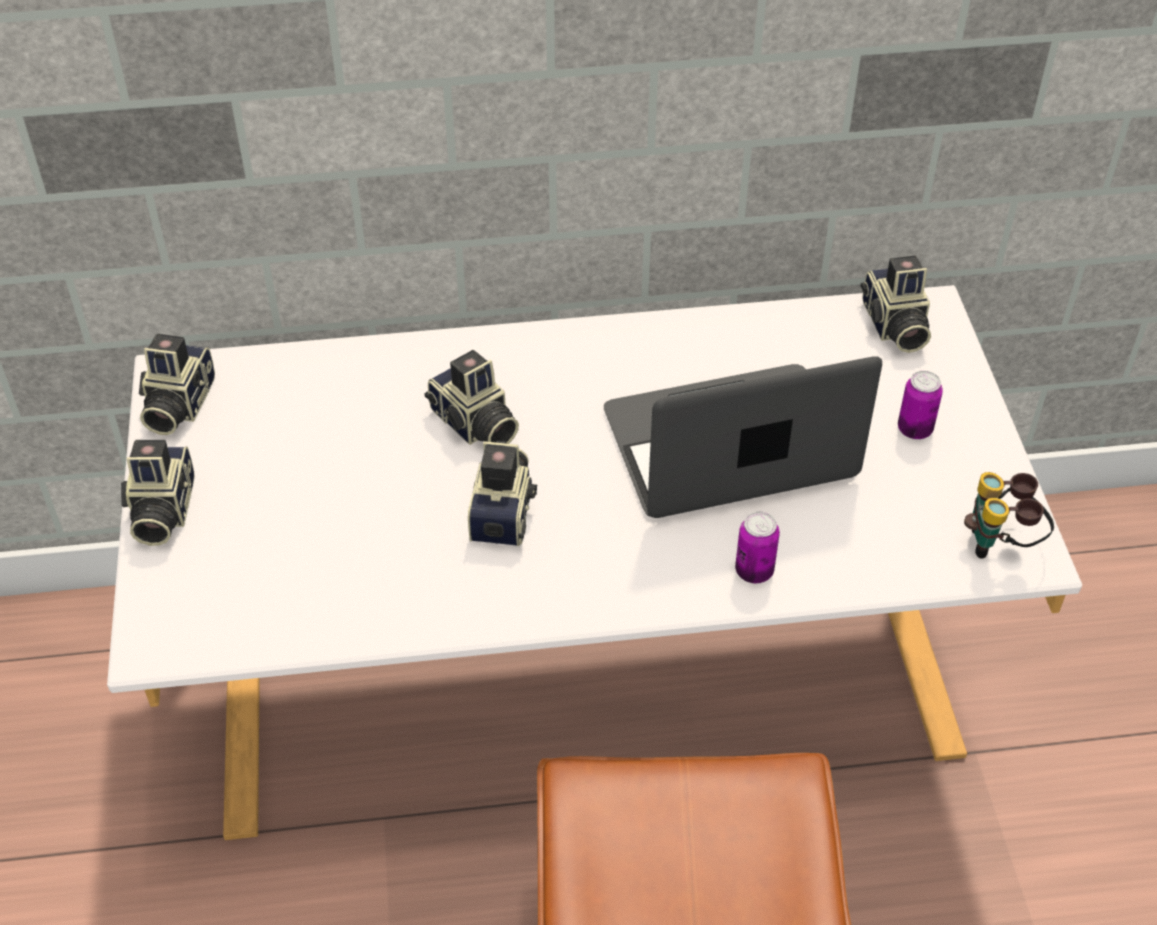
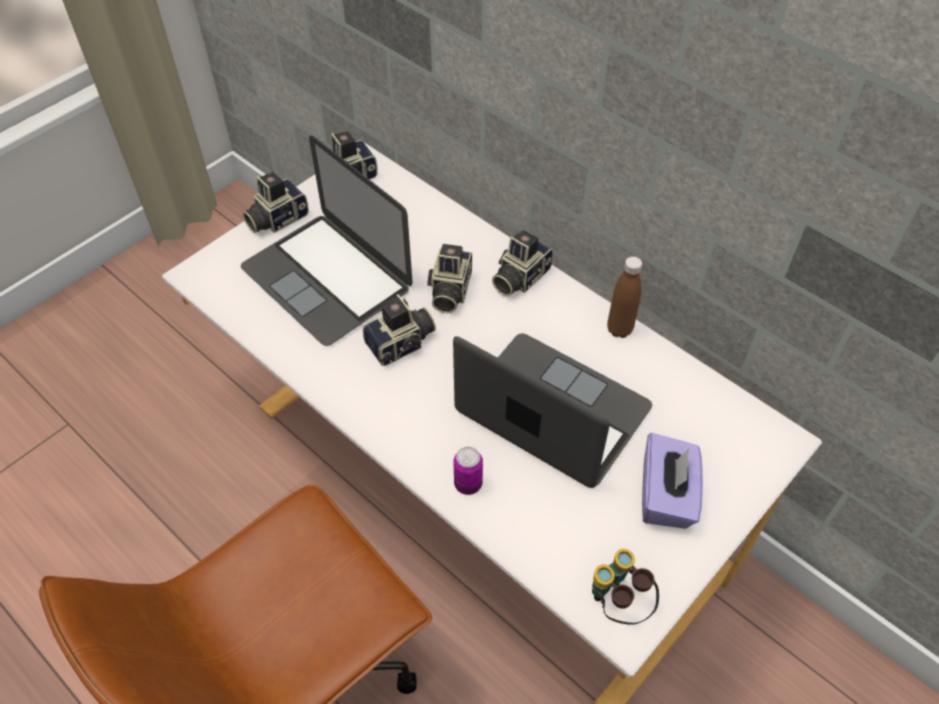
camera: 50 degrees right, 5 degrees up
camera [861,255,931,353] -> camera moved to [492,230,553,296]
can [898,371,943,439] -> purple tissue box [642,433,703,529]
none -> laptop [241,136,413,346]
none -> brown bottle [607,256,642,338]

